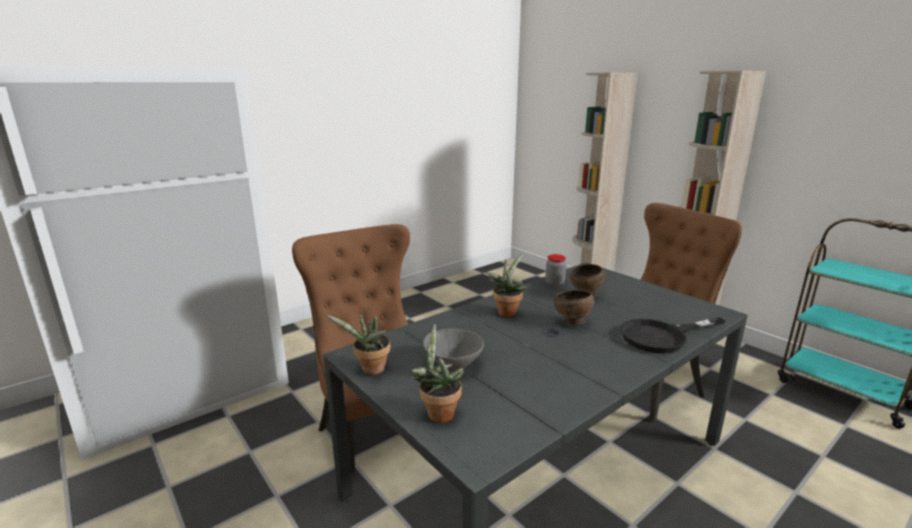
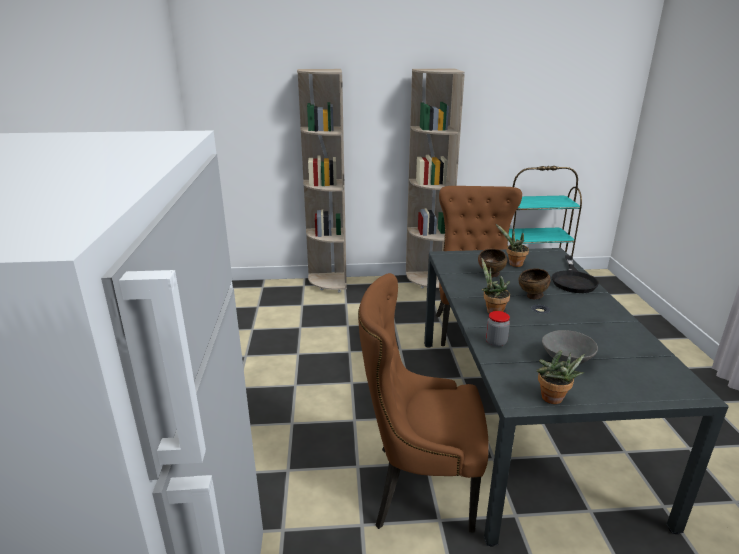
camera: 55 degrees left, 5 degrees up
potted plant [409,324,464,423] -> potted plant moved to [496,224,529,267]
jar [545,254,566,286] -> jar moved to [486,311,510,347]

